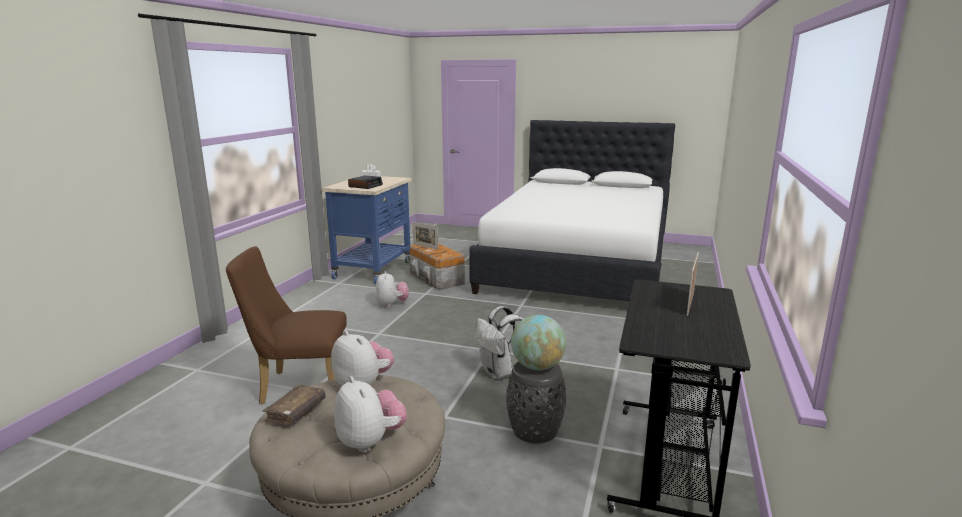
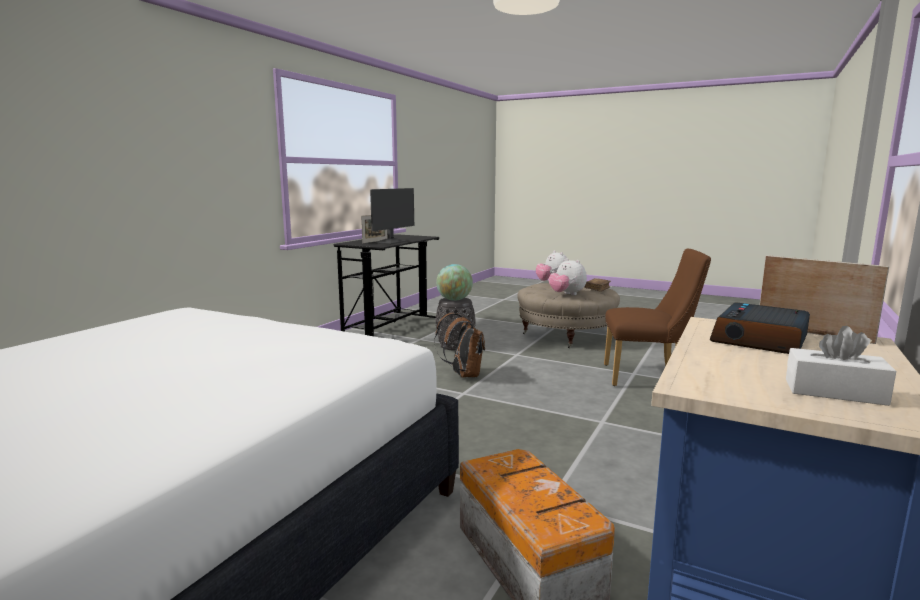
camera: 170 degrees left, 5 degrees down
plush toy [375,271,409,307] -> none
picture frame [413,222,438,249] -> picture frame moved to [760,255,889,344]
white backpack [475,306,523,379] -> brown backpack [434,313,485,377]
none -> monitor [370,188,414,244]

